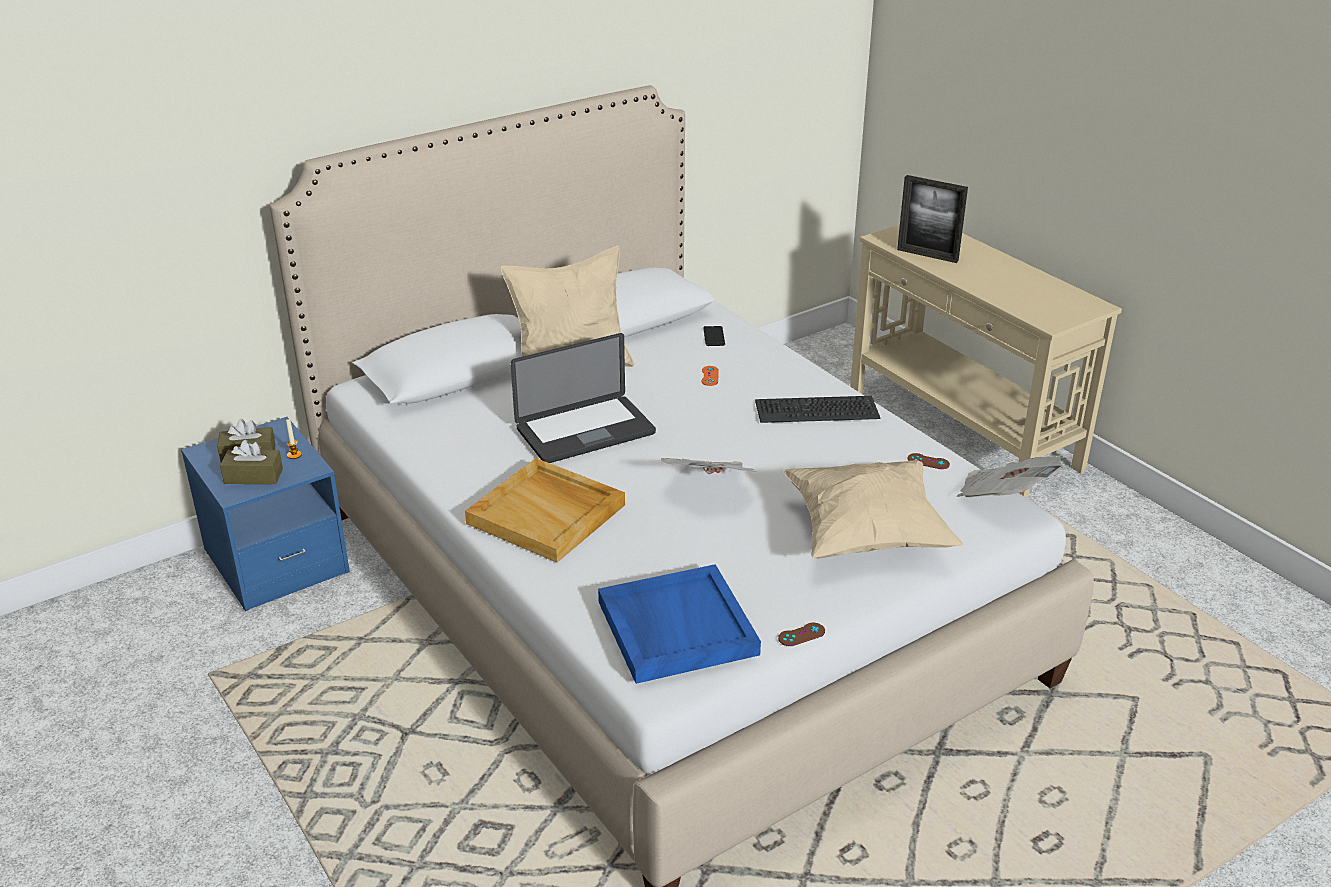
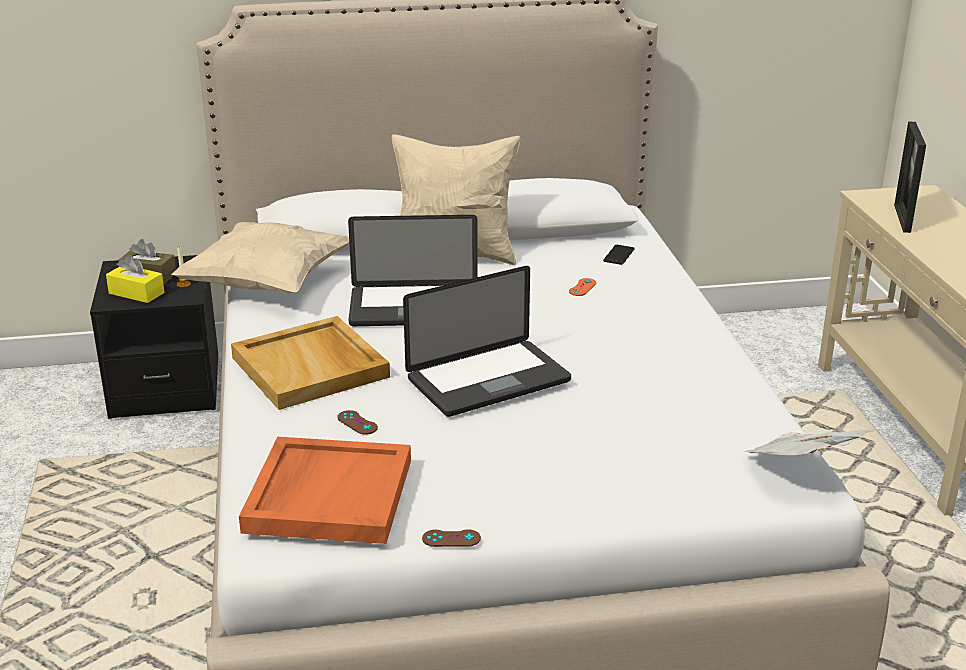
camera: 25 degrees right, 5 degrees down
blue nightstand [181,417,350,611] -> black nightstand [90,255,218,419]
brown tissue box [220,440,283,484] -> yellow tissue box [106,255,165,303]
blue tray [598,564,761,684] -> orange tray [239,437,411,544]
newspaper [661,458,756,474] -> laptop [403,266,571,417]
keyboard [755,396,880,423] -> none
beige pillow [783,460,963,559] -> beige pillow moved to [171,222,349,293]
picture frame [897,175,968,263] -> picture frame turned 45 degrees clockwise [894,121,926,233]
brown game controller [907,453,950,469] -> brown game controller moved to [337,410,378,435]

